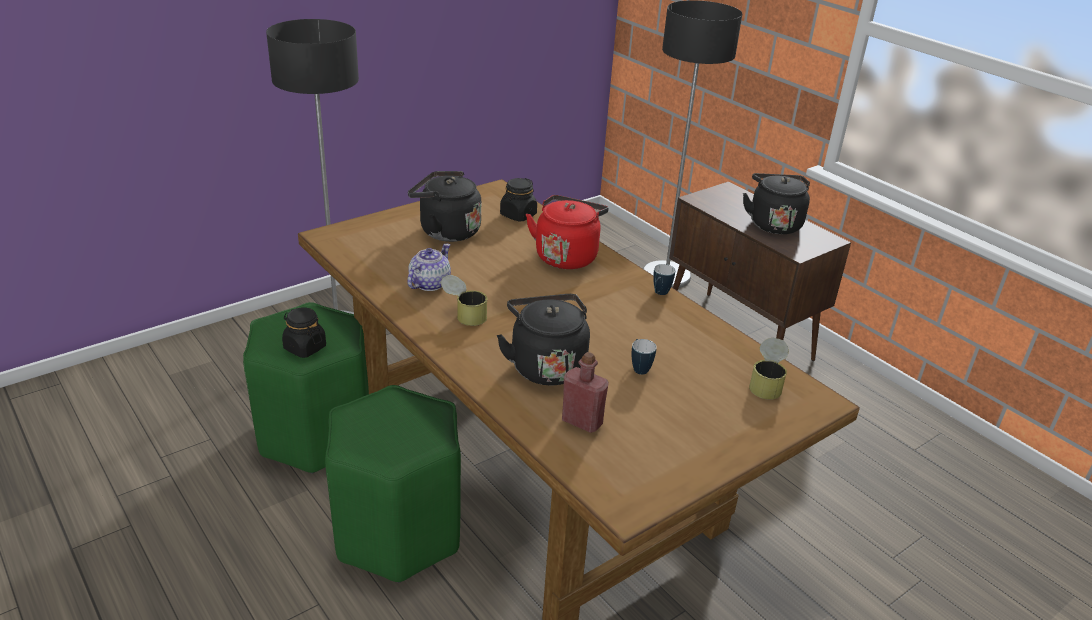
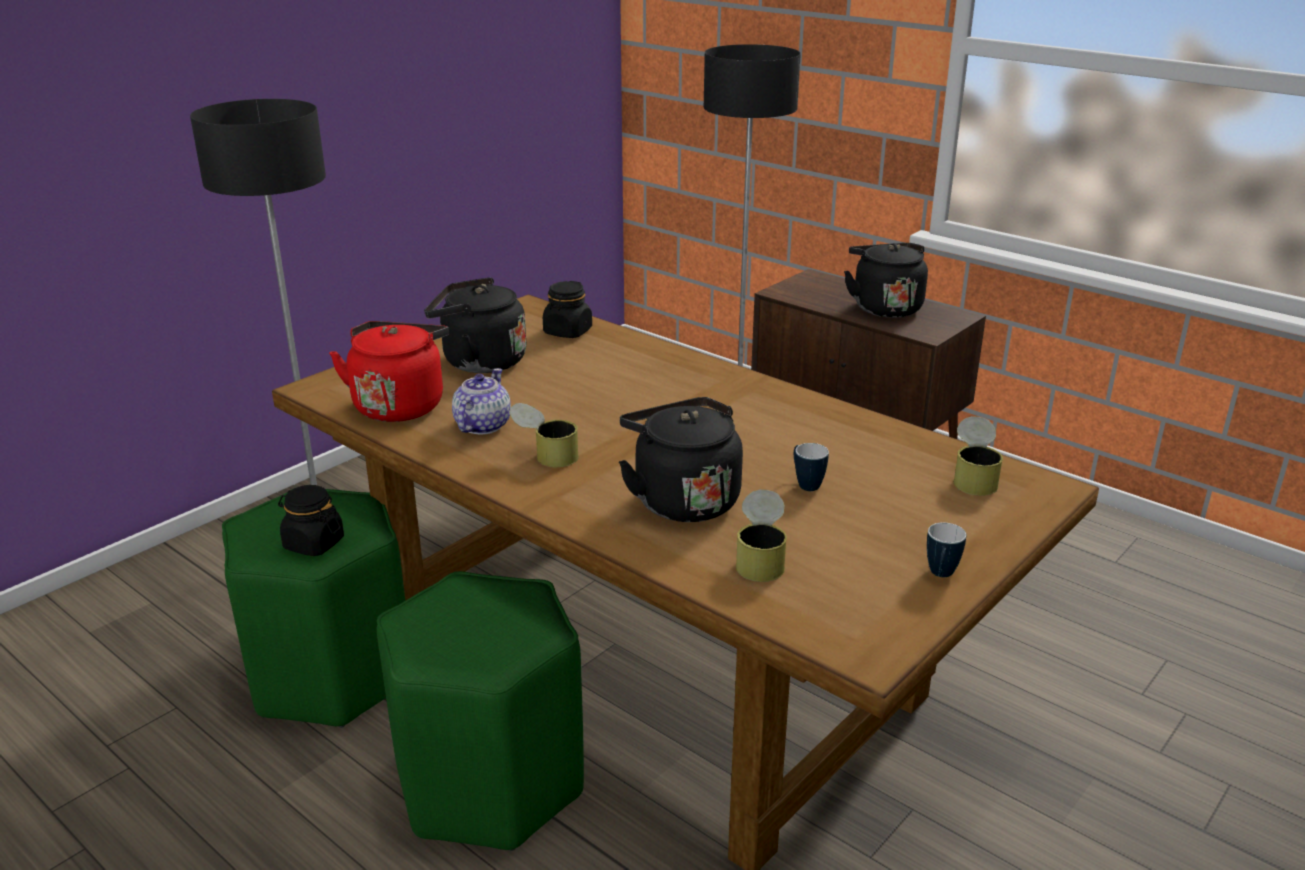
camera: 10 degrees left, 5 degrees down
red kettle [526,195,609,269] -> red kettle moved to [329,321,449,422]
red bottle [562,352,609,433] -> can [736,489,787,582]
mug [653,264,675,295] -> mug moved to [927,522,966,577]

